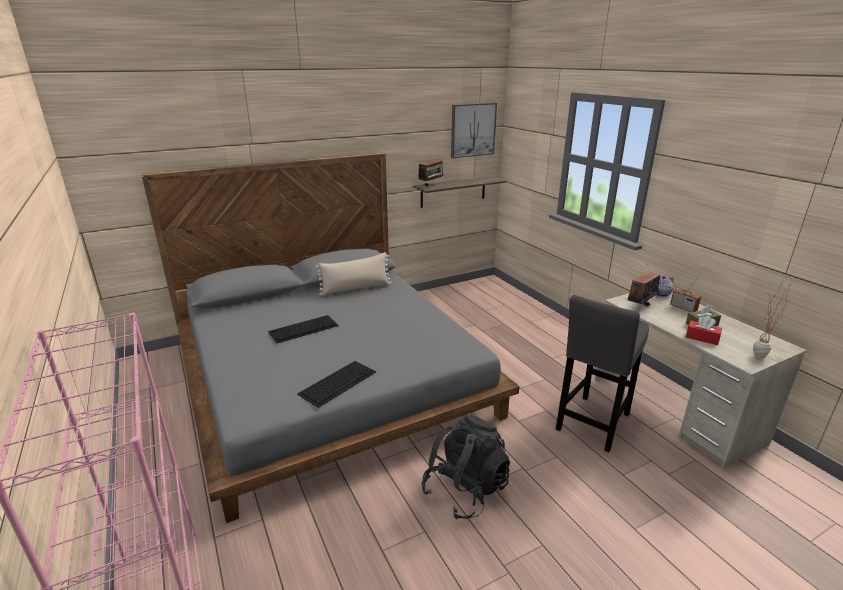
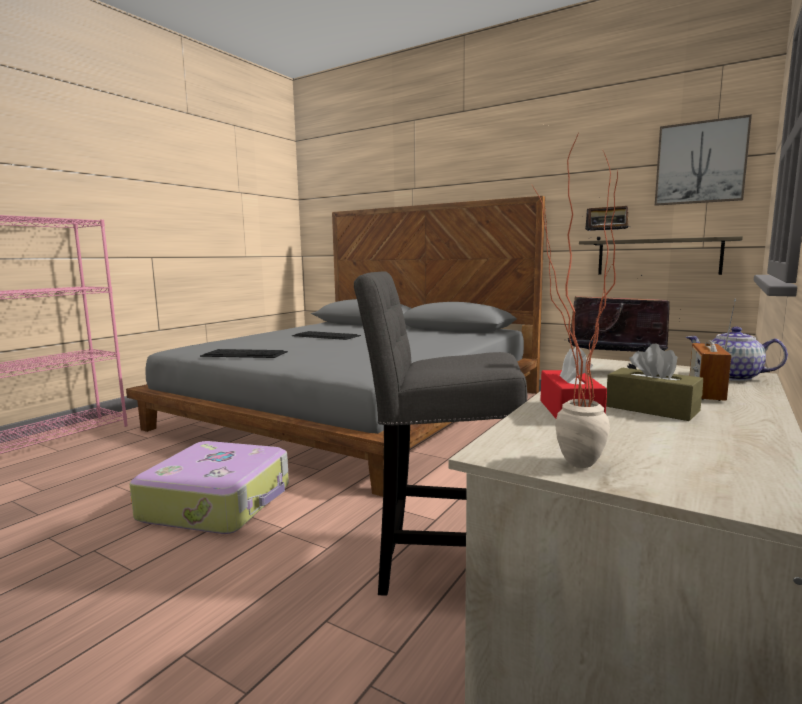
camera: 60 degrees right, 15 degrees down
beige pillow [316,252,392,296] -> none
black backpack [421,414,510,519] -> suitcase [130,441,289,534]

